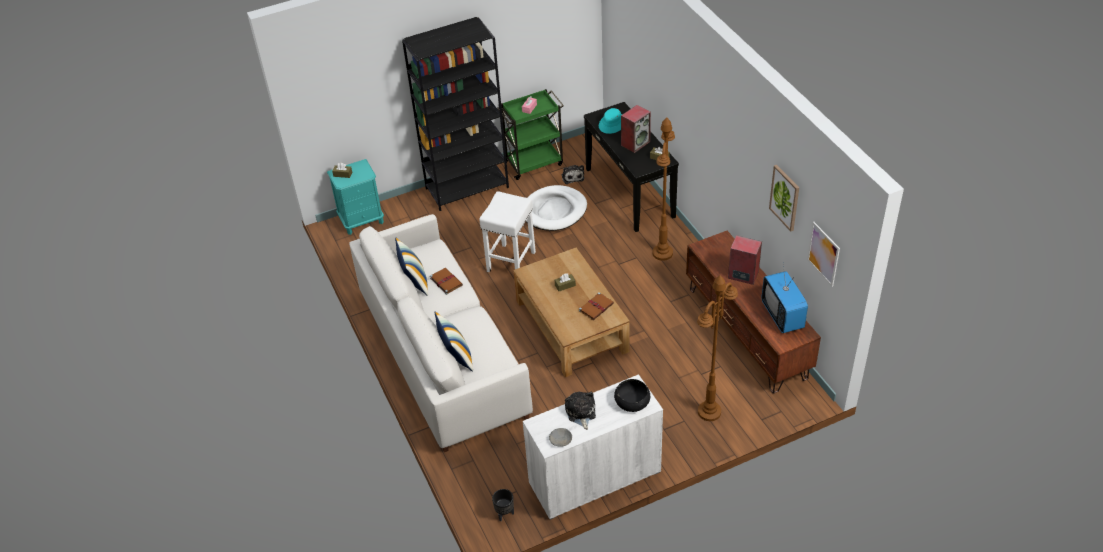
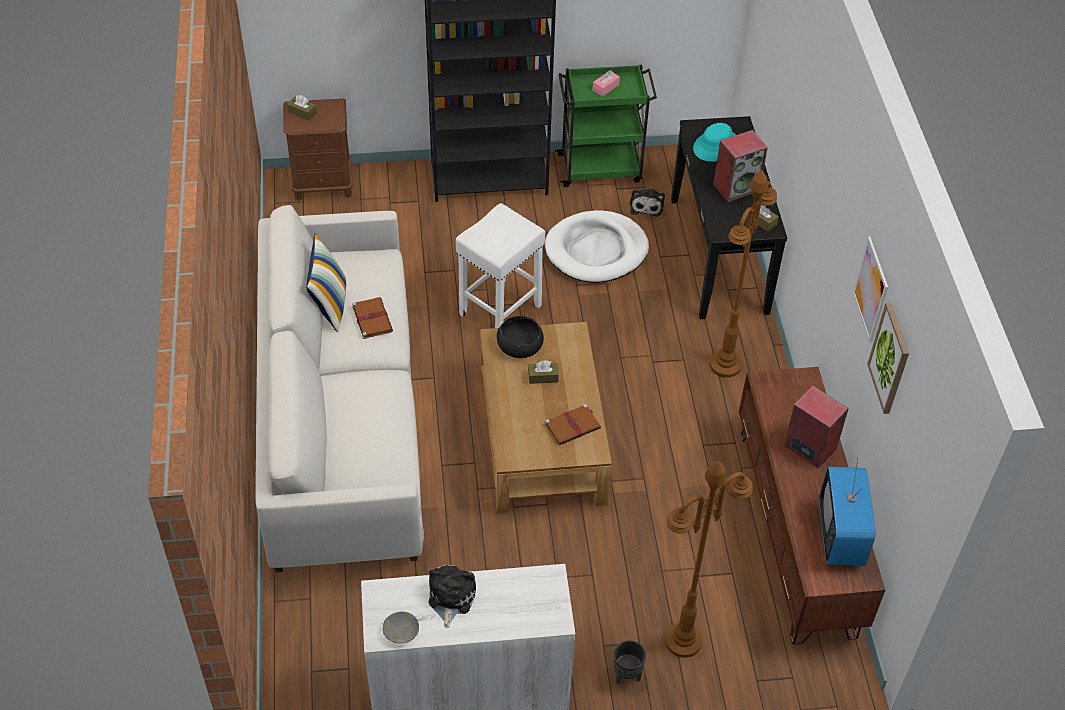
camera: 15 degrees right, 5 degrees up
turquoise nightstand [327,159,384,235] -> brown nightstand [283,98,353,201]
pillow [434,312,473,371] -> none
black planter [492,489,514,521] -> black planter moved to [614,641,646,685]
black bowl [614,379,650,412] -> black bowl moved to [497,316,544,358]
picture [807,222,840,287] -> picture moved to [853,236,888,343]

